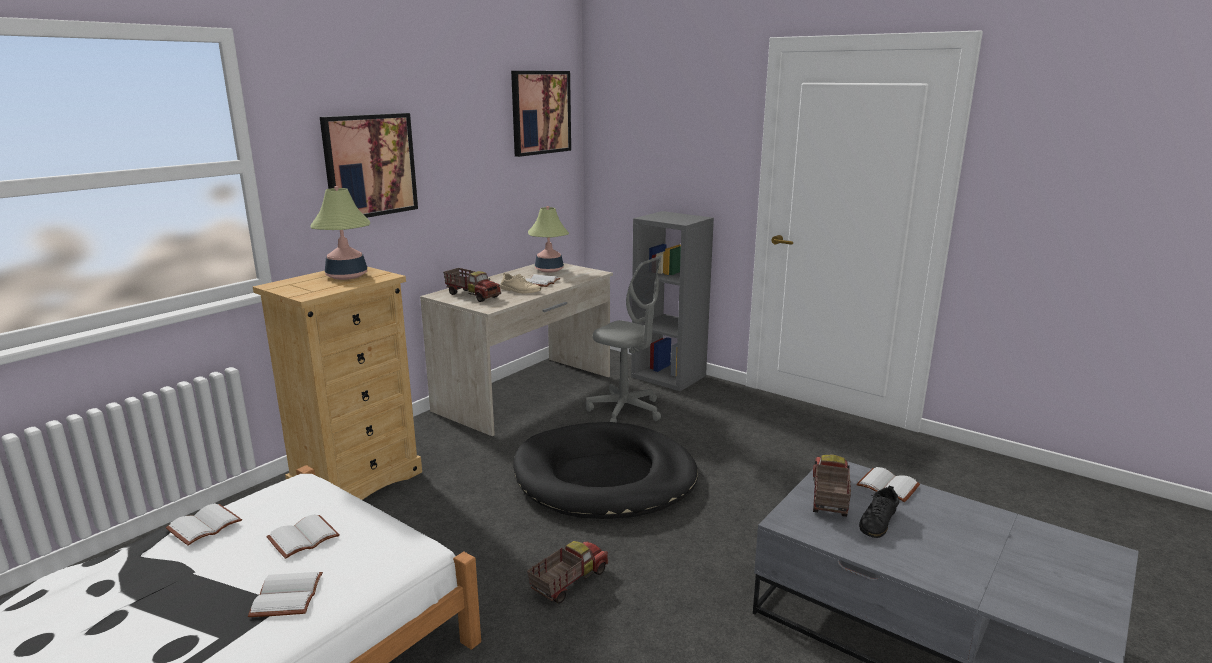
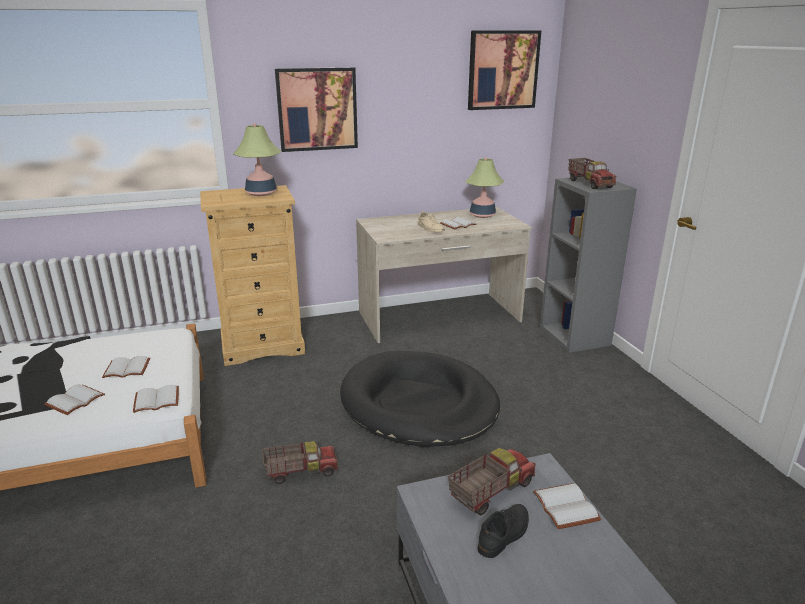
camera: 35 degrees right, 5 degrees up
white book [166,503,242,546] -> white book moved to [133,385,179,413]
toy truck [443,268,501,302] -> toy truck moved to [568,158,616,189]
grey office chair [586,256,662,423] -> none
black shoe [859,486,899,538] -> black shoe turned 150 degrees clockwise [477,504,529,558]

